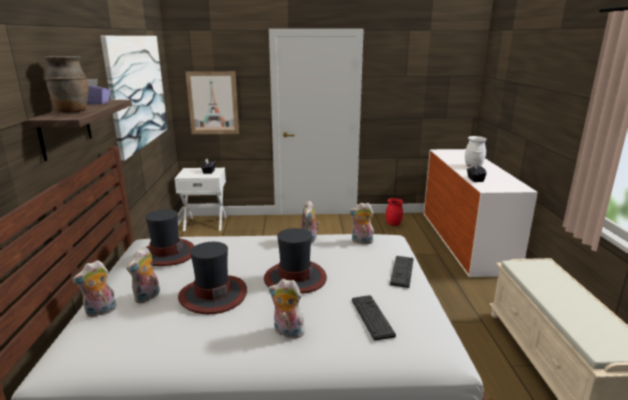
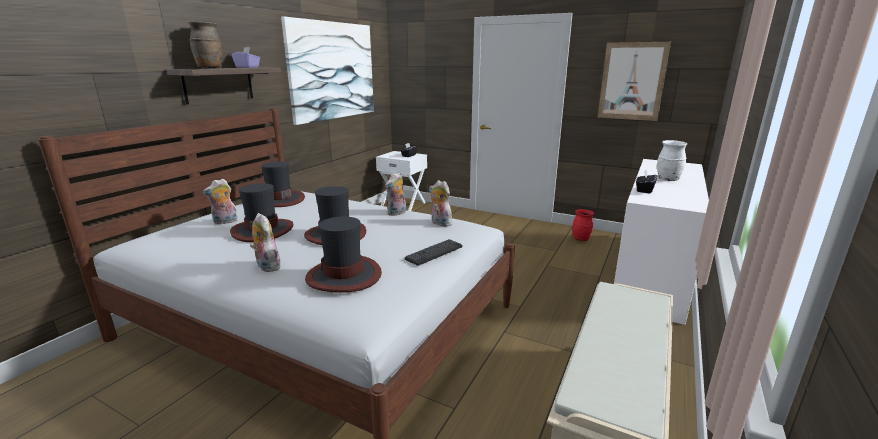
camera: 30 degrees right, 0 degrees up
plush toy [72,260,116,317] -> none
picture [186,71,239,134] -> picture moved to [598,42,671,121]
keyboard [352,295,396,341] -> hat [305,216,382,293]

